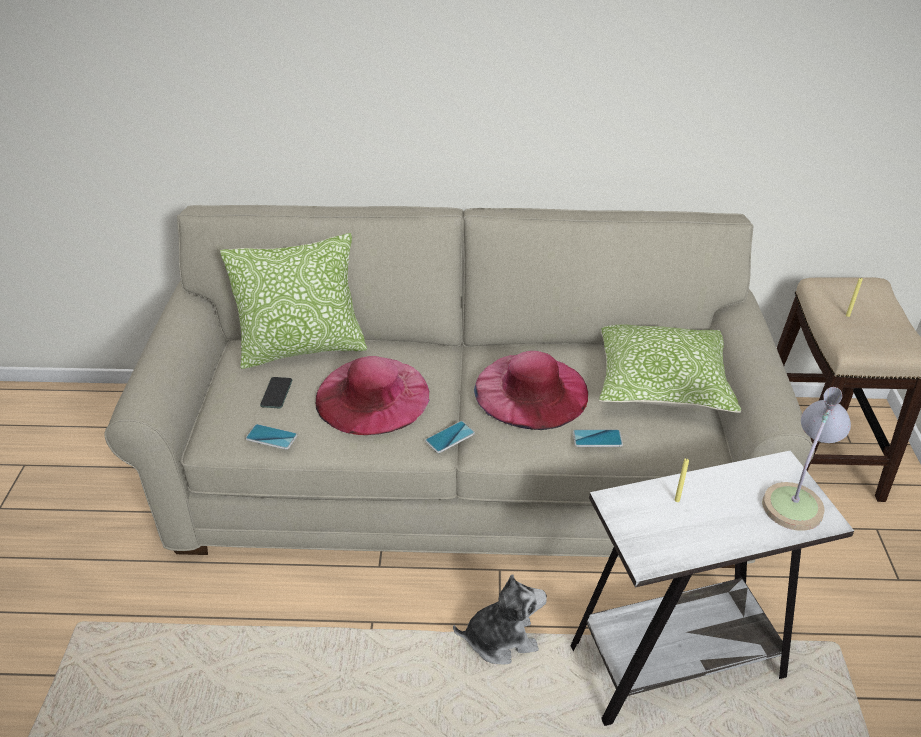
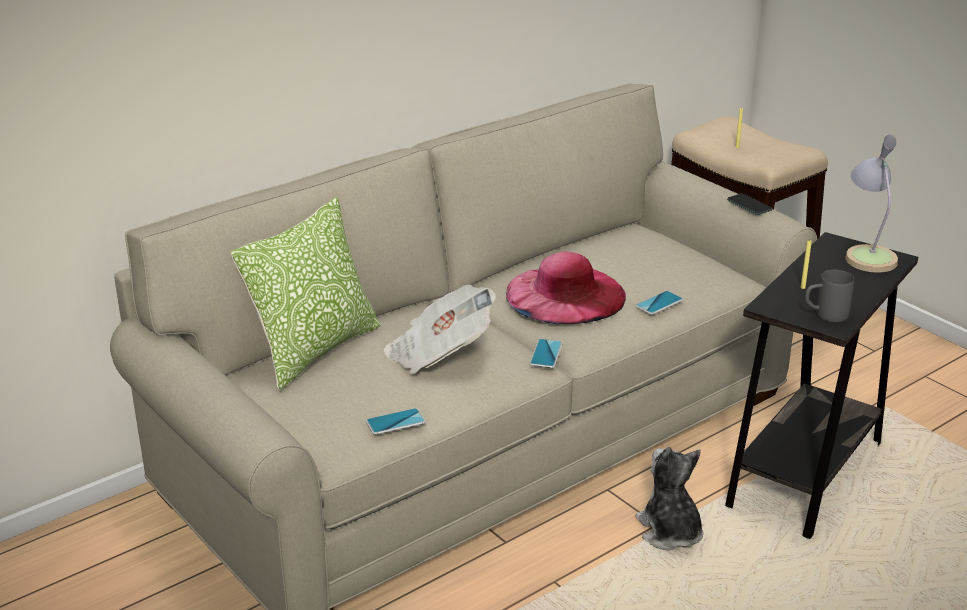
camera: 40 degrees left, 10 degrees down
phone [260,377,292,408] -> phone moved to [727,193,772,215]
pink hat [316,356,429,435] -> newspaper [383,285,497,374]
plush toy [453,574,547,664] -> plush toy turned 60 degrees counterclockwise [635,446,703,551]
white side table [571,451,854,726] -> black side table [725,232,918,539]
pillow [599,324,741,413] -> none
none -> grey mug [805,270,854,322]

